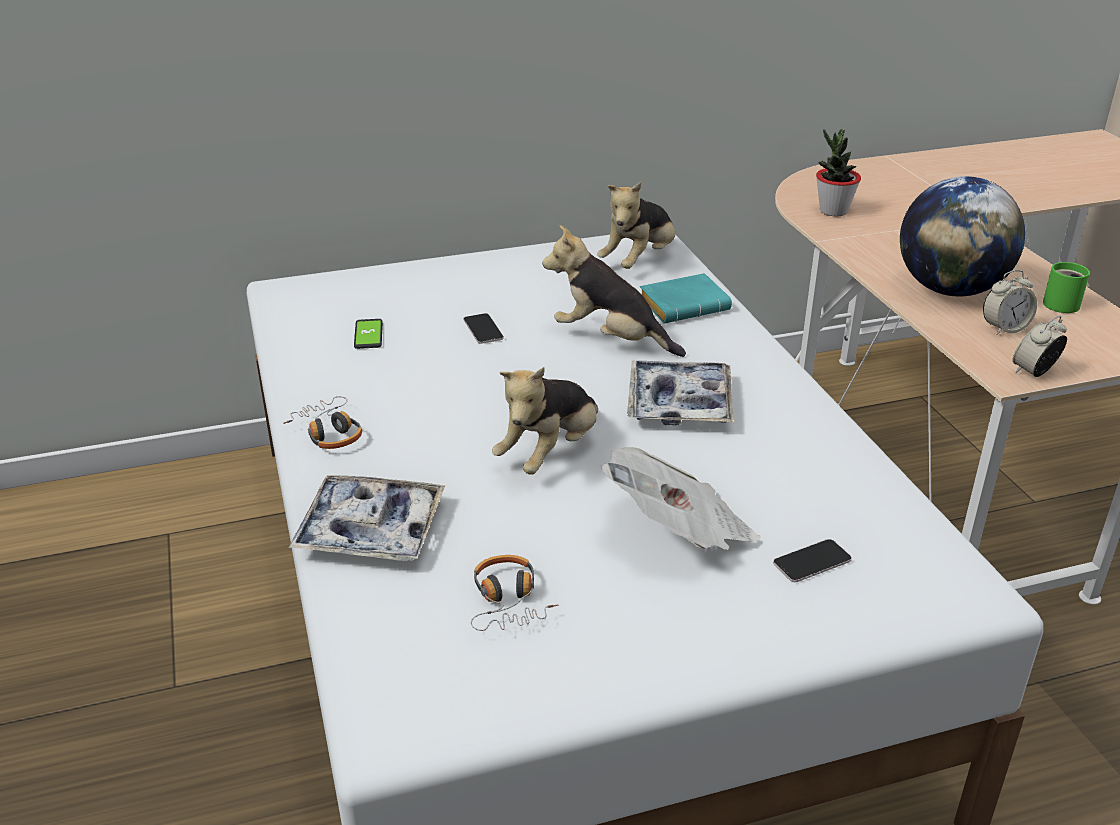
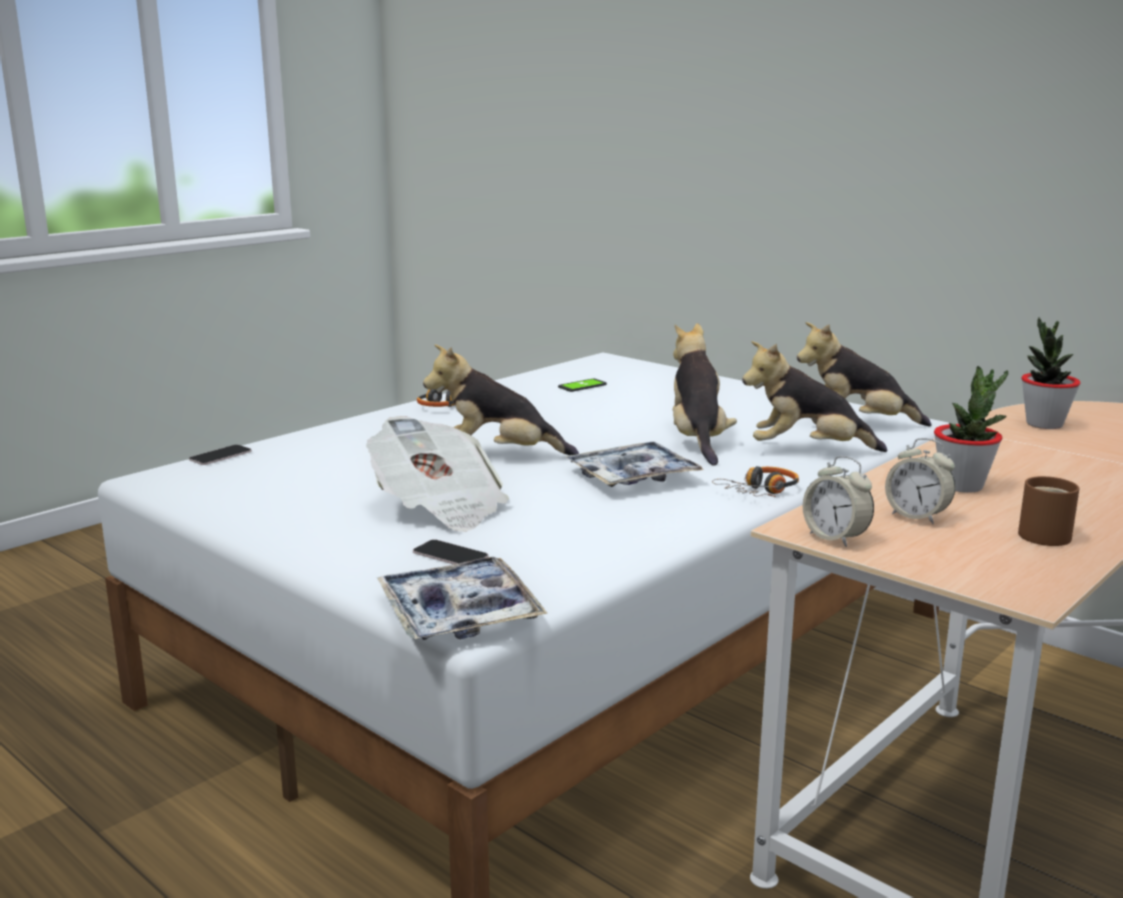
camera: 60 degrees right, 15 degrees down
tray [289,475,445,561] -> tray moved to [377,557,548,640]
phone [463,313,504,344] -> phone moved to [189,445,252,465]
headphones [471,555,558,631] -> headphones moved to [712,466,799,497]
turquoise book [640,273,732,324] -> plush toy [742,341,887,452]
globe [900,176,1025,297] -> potted plant [934,366,1009,493]
alarm clock [1013,316,1067,377] -> alarm clock turned 150 degrees counterclockwise [803,456,874,547]
green mug [1043,262,1090,313] -> brown mug [1018,476,1079,546]

